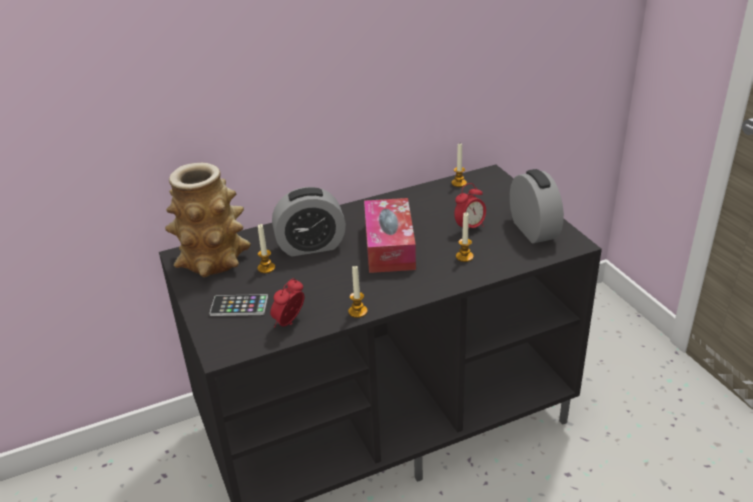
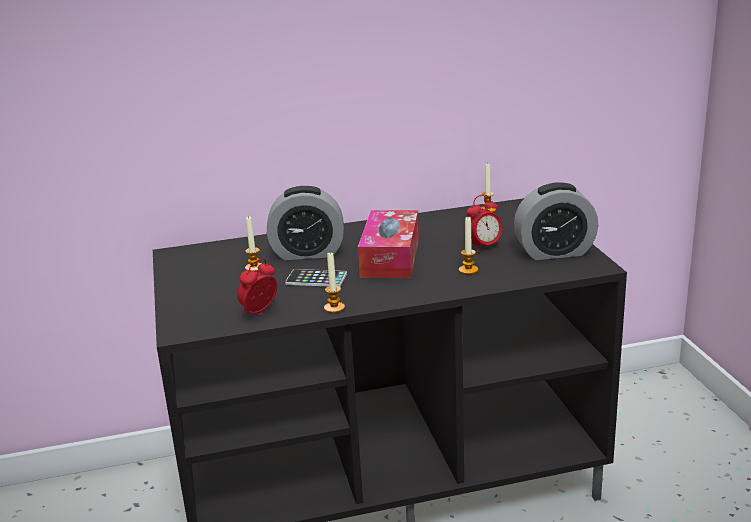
camera: 10 degrees right, 10 degrees down
vase [165,163,251,277] -> none
phone [210,294,268,316] -> phone moved to [285,269,347,287]
alarm clock [510,169,564,244] -> alarm clock turned 90 degrees clockwise [514,182,598,260]

